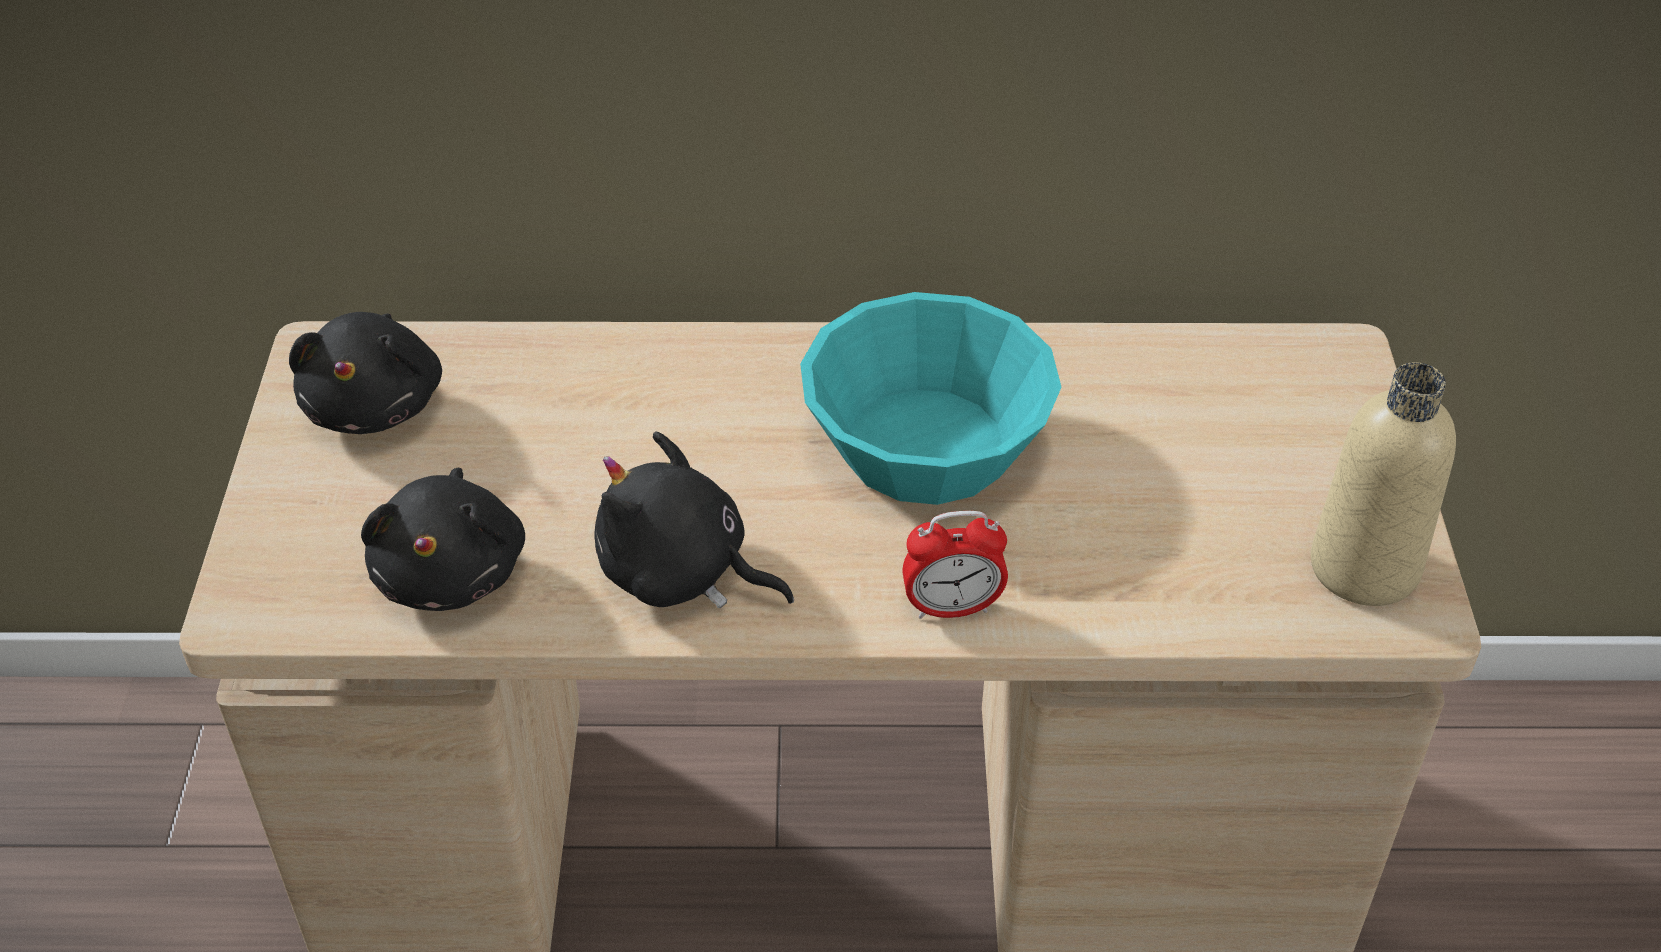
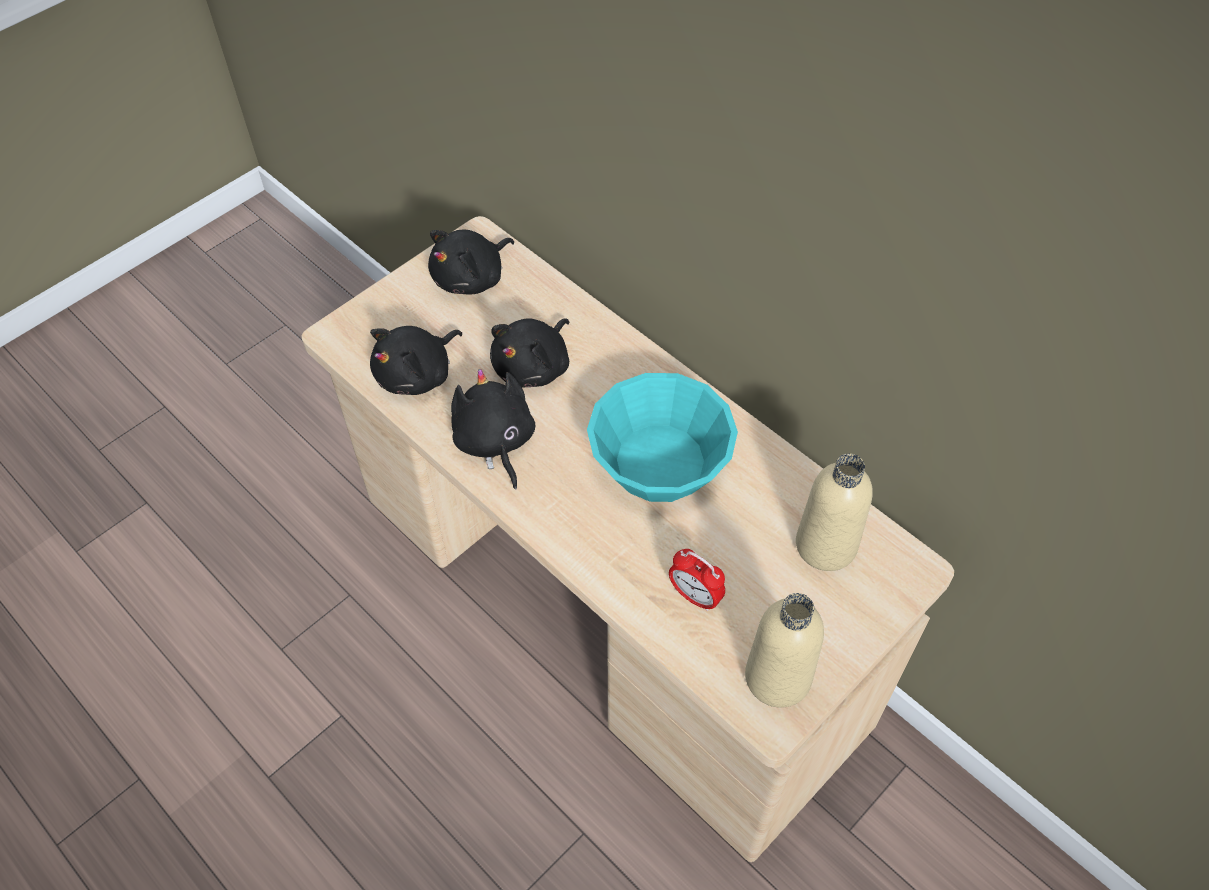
camera: 45 degrees right, 10 degrees up
alarm clock [902,511,1008,619] -> alarm clock moved to [669,549,725,611]
none -> black plush toy [490,318,569,388]
none -> beige bottle [796,453,873,571]

